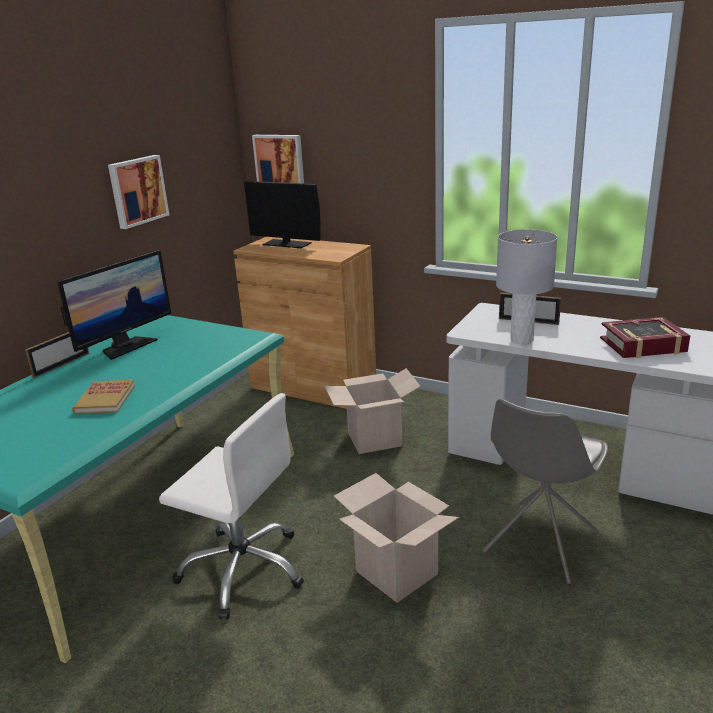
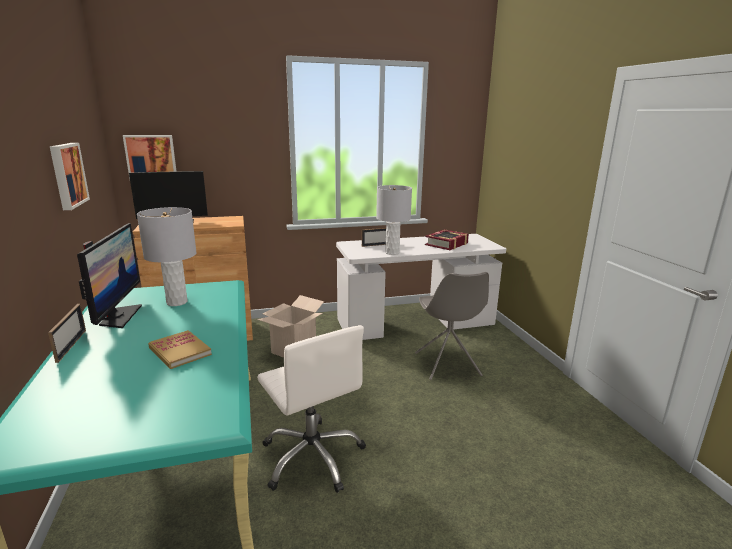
camera: 45 degrees left, 5 degrees down
white office chair [159,393,304,620] -> white office chair turned 75 degrees clockwise [257,325,366,493]
cardboard box [334,473,459,603] -> none
none -> grey table lamp [137,207,197,306]

